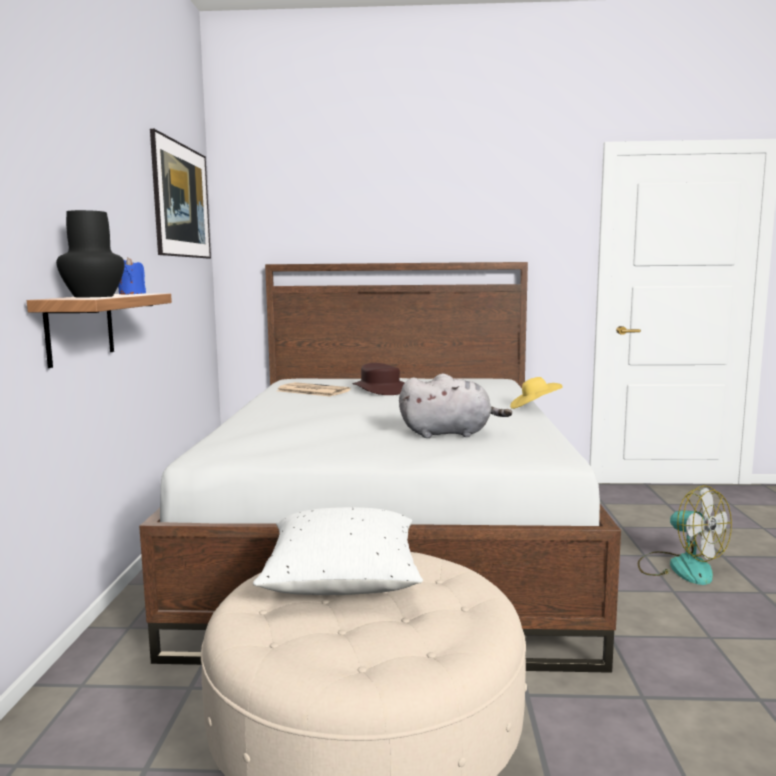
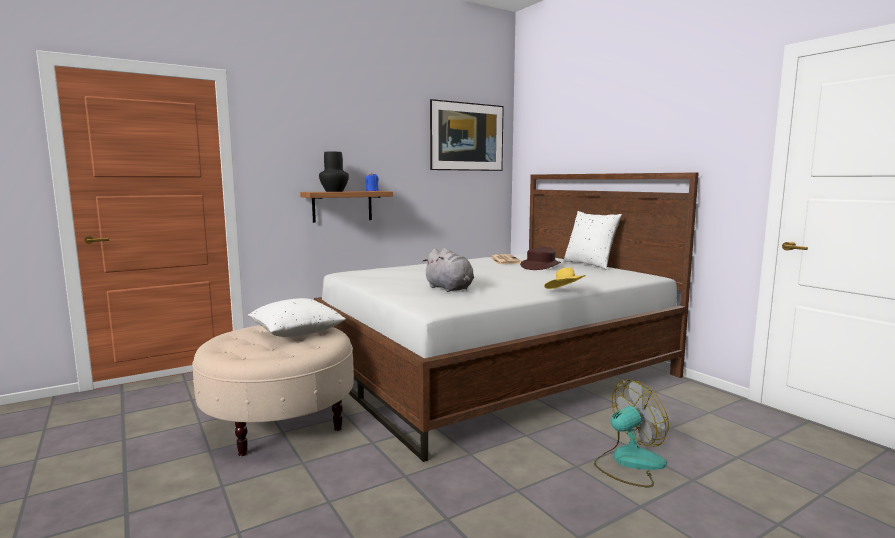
camera: 55 degrees right, 0 degrees up
fan [638,485,732,585] -> fan turned 135 degrees counterclockwise [594,380,669,487]
none -> white pillow [563,211,622,269]

